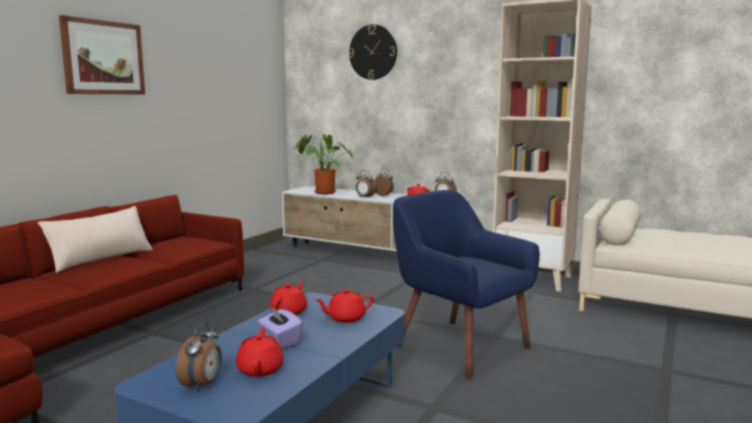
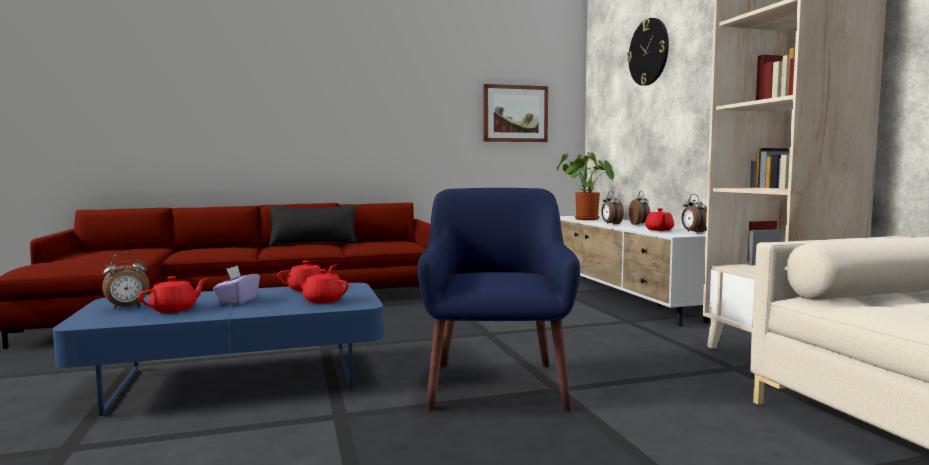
camera: 45 degrees right, 5 degrees down
beige pillow [37,206,153,273] -> black pillow [268,205,357,246]
picture [59,15,145,95] -> picture moved to [483,84,548,142]

